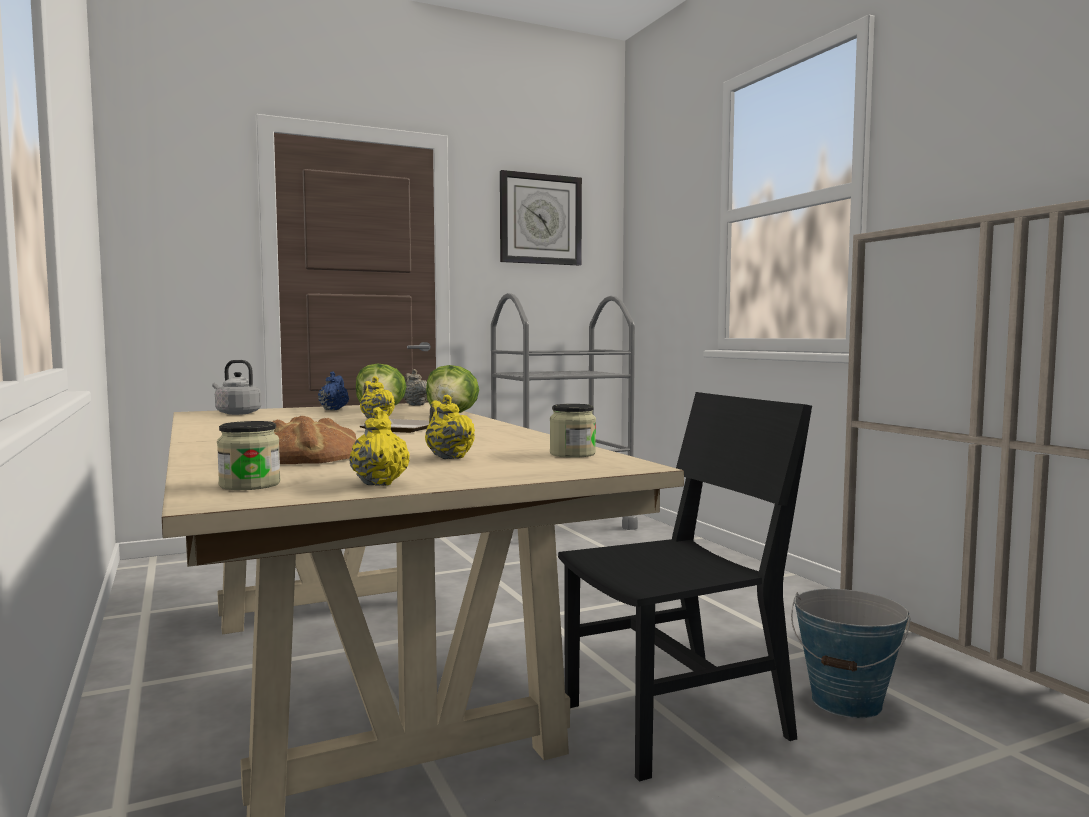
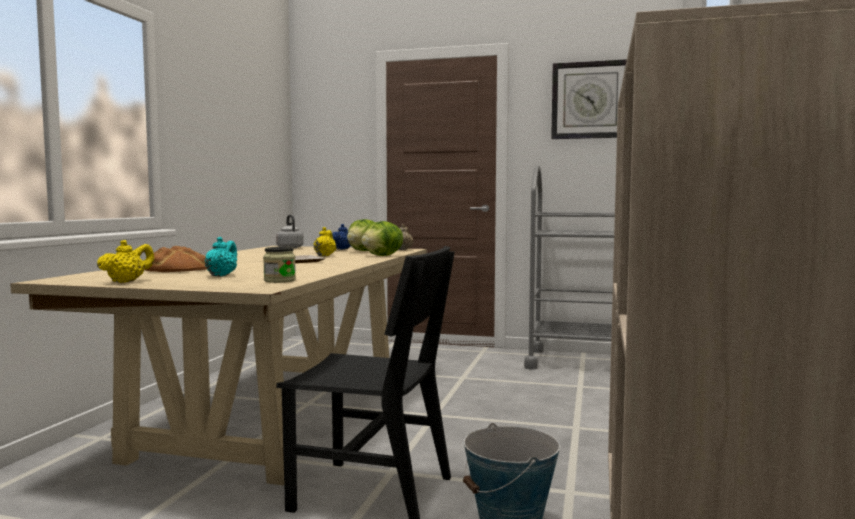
camera: 40 degrees right, 0 degrees up
jar [217,421,281,490] -> none
yellow teapot [425,395,475,459] -> turquoise teapot [205,237,237,277]

